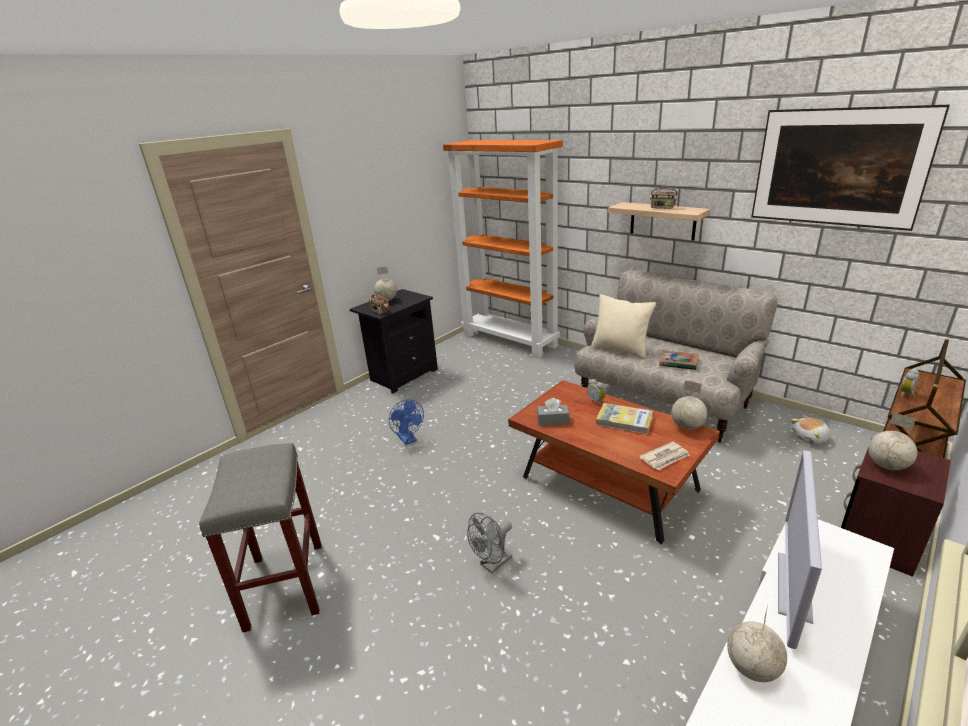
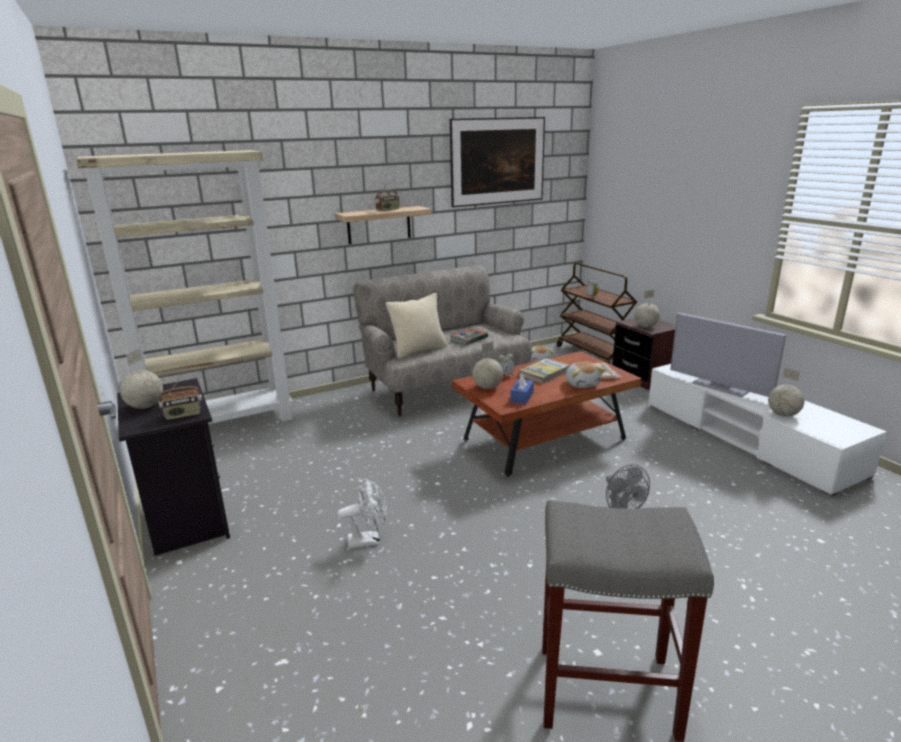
camera: 70 degrees left, 5 degrees down
blue fan [389,399,424,445] -> white fan [338,479,387,548]
orange bookcase [443,140,563,358] -> beige bookcase [76,150,294,424]
grey tissue box [537,398,569,426] -> blue tissue box [510,373,534,404]
globe [671,380,707,430] -> globe moved to [472,342,503,389]
none -> plush toy [565,362,605,388]

